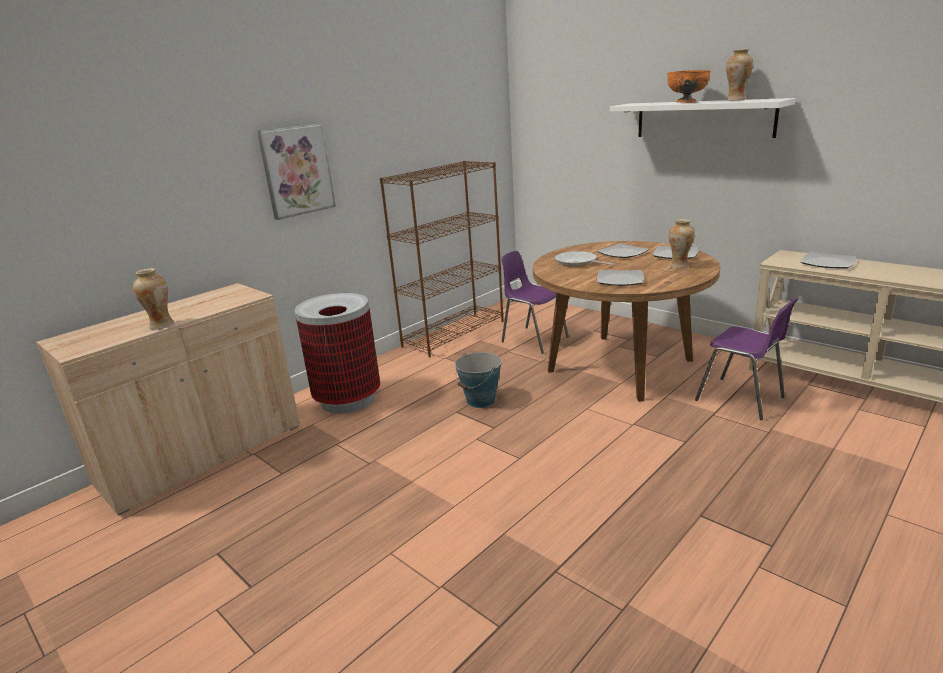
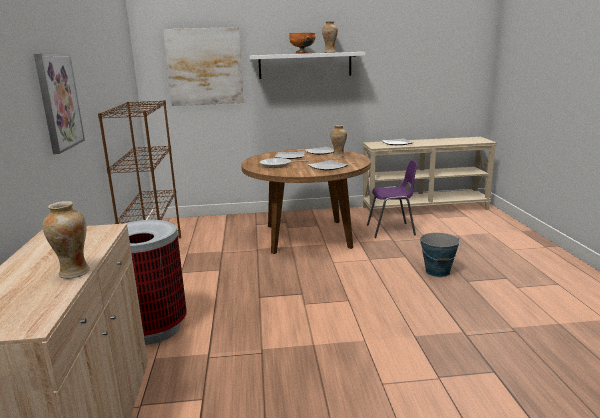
camera: 50 degrees left, 5 degrees down
bucket [455,352,502,408] -> bucket moved to [420,233,461,277]
purple chair [501,251,569,354] -> none
none -> picture [163,27,244,106]

